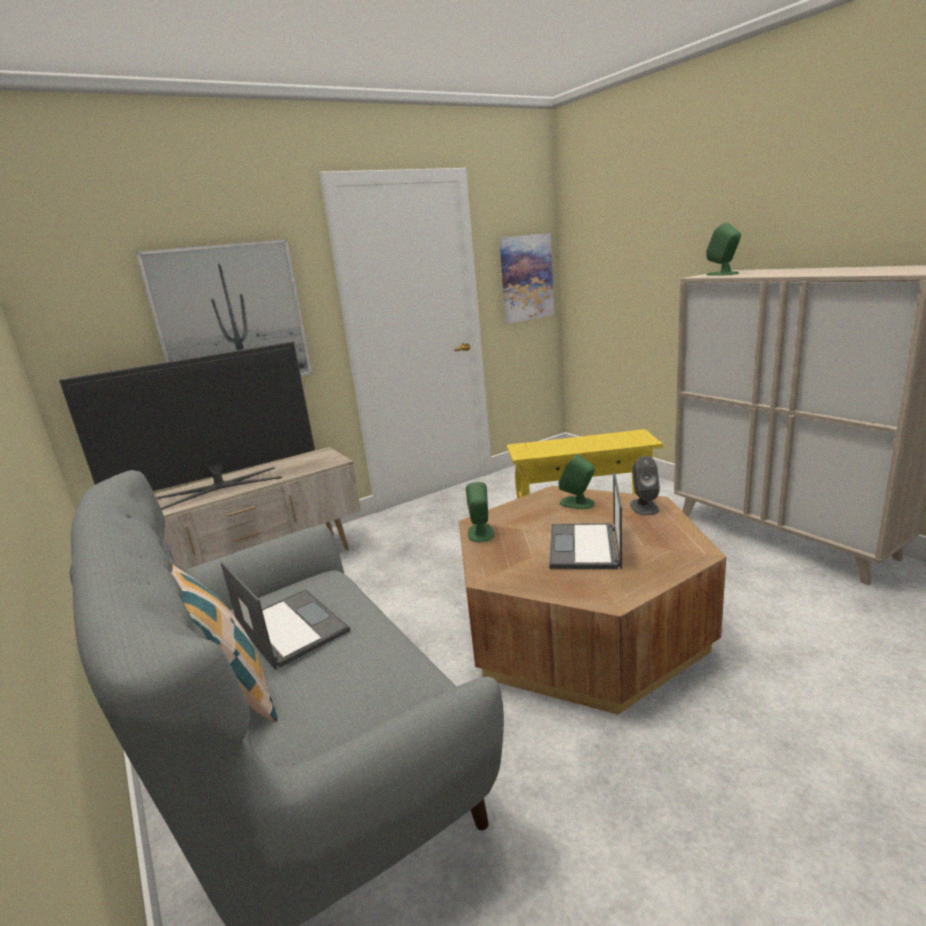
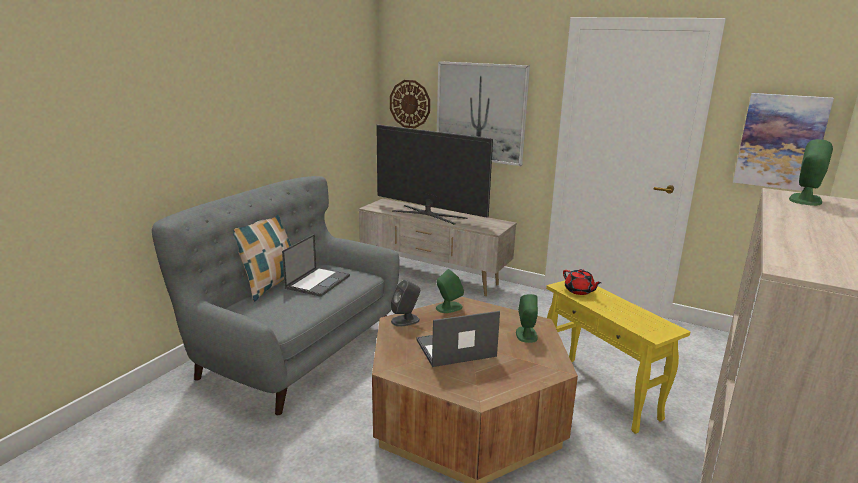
camera: 60 degrees right, 0 degrees up
grey speaker [630,456,660,515] -> grey speaker moved to [391,280,420,327]
none -> wall clock [390,80,430,129]
none -> red teapot [563,269,601,295]

